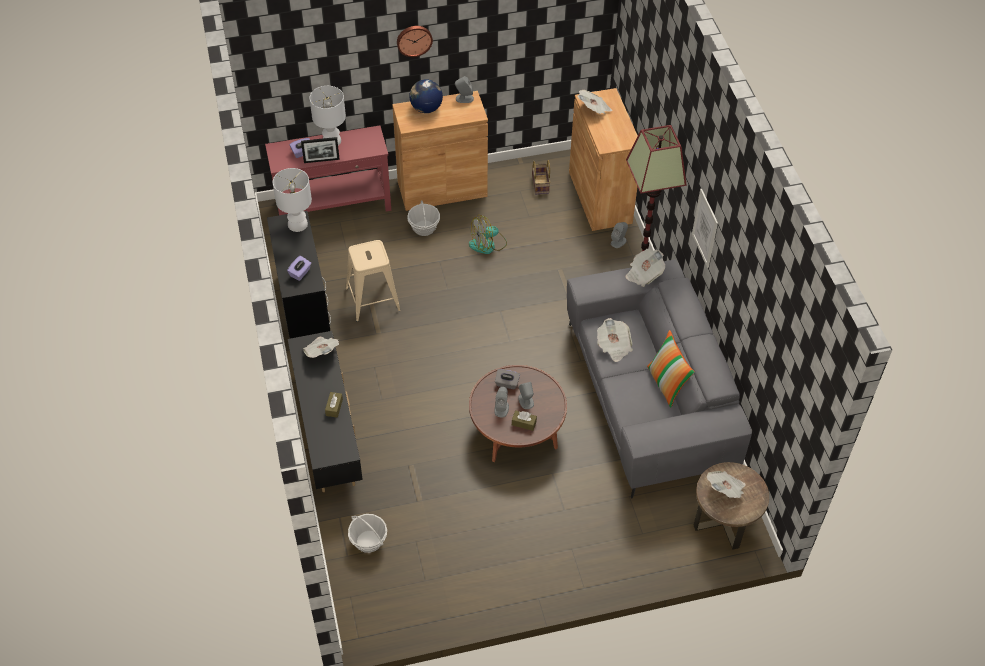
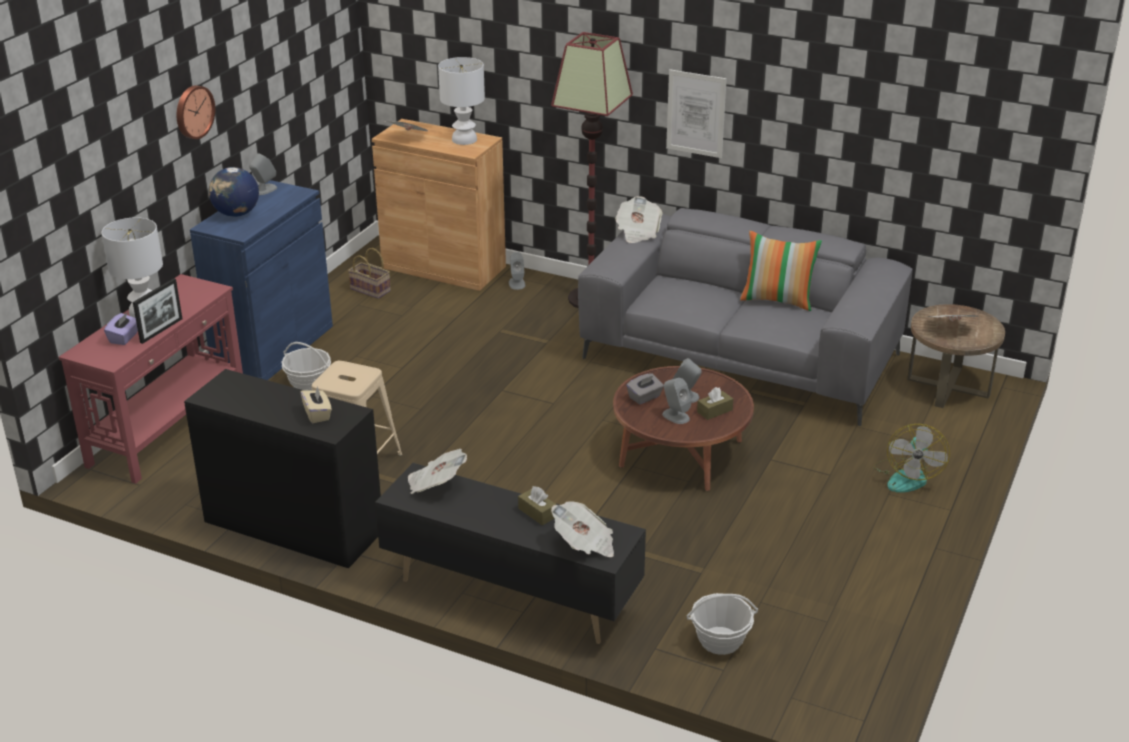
camera: 50 degrees left, 20 degrees down
white table lamp [273,168,312,232] -> white table lamp moved to [438,57,485,145]
purple tissue box [287,256,311,281] -> beige tissue box [300,385,332,423]
brown cabinet [392,91,488,211] -> blue cabinet [190,180,333,380]
fan [469,215,507,254] -> fan moved to [874,424,950,493]
newspaper [597,318,633,362] -> newspaper moved to [551,501,614,557]

